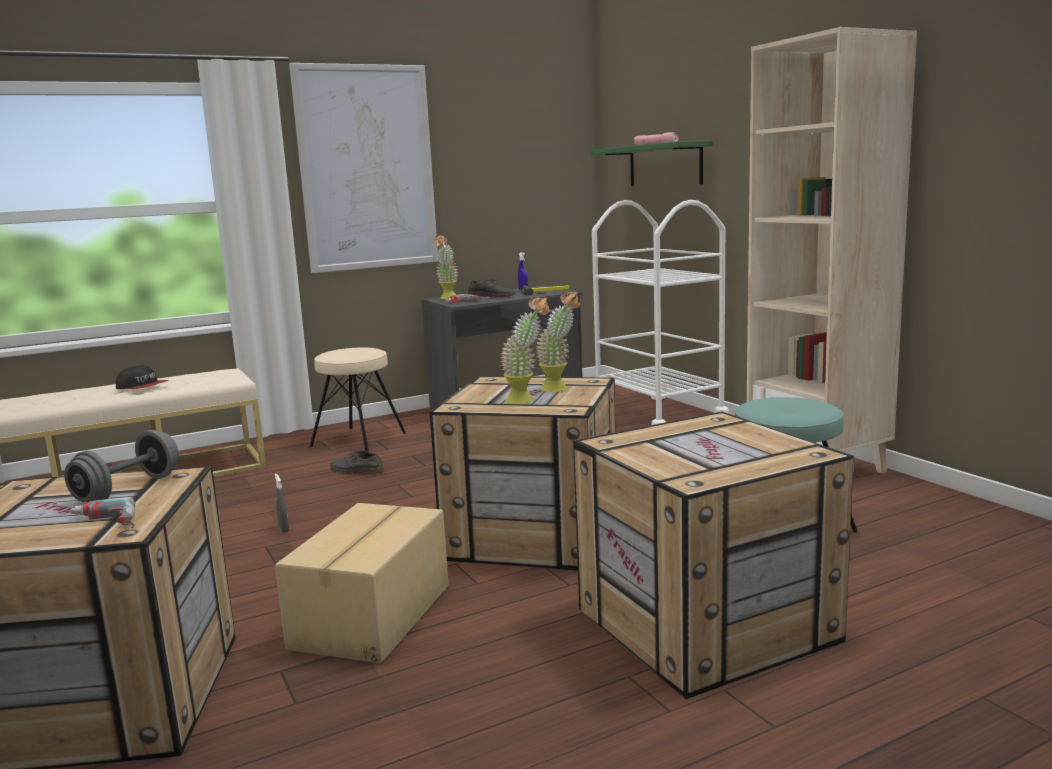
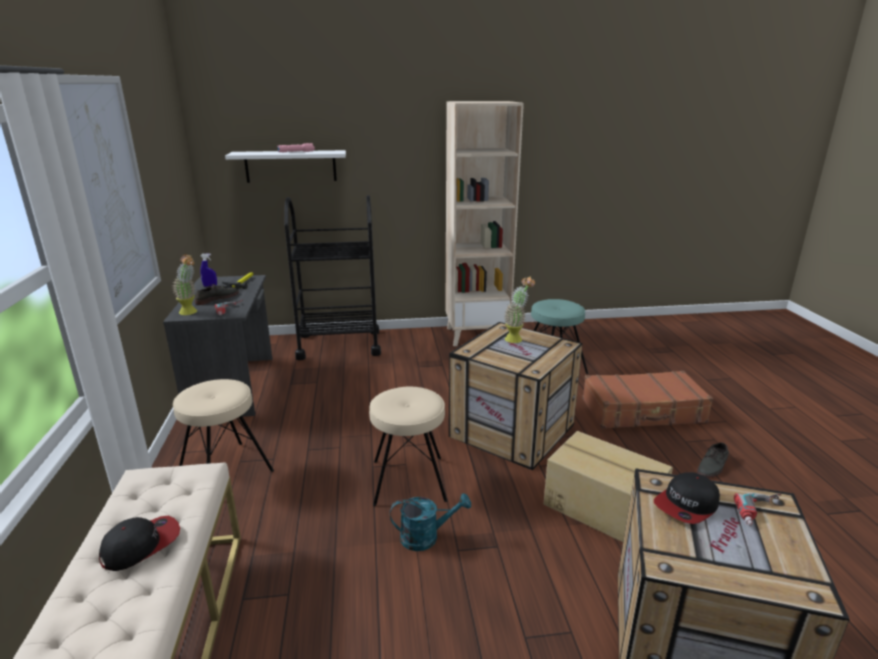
camera: 70 degrees left, 10 degrees up
grey dumbbell [64,430,179,502] -> cap [654,472,720,524]
grey spray bottle [275,474,289,533] -> turquoise watering can [390,493,471,551]
grey shoe [330,450,384,475] -> grey shoe moved to [697,442,729,478]
potted plant [500,297,549,404] -> none
crate [573,412,854,699] -> brown suitcase [582,371,713,429]
green shelf [591,140,713,186] -> white shelf [225,150,346,183]
white cart [592,200,729,425] -> black cart [284,195,381,360]
none -> beige stool [369,387,448,506]

